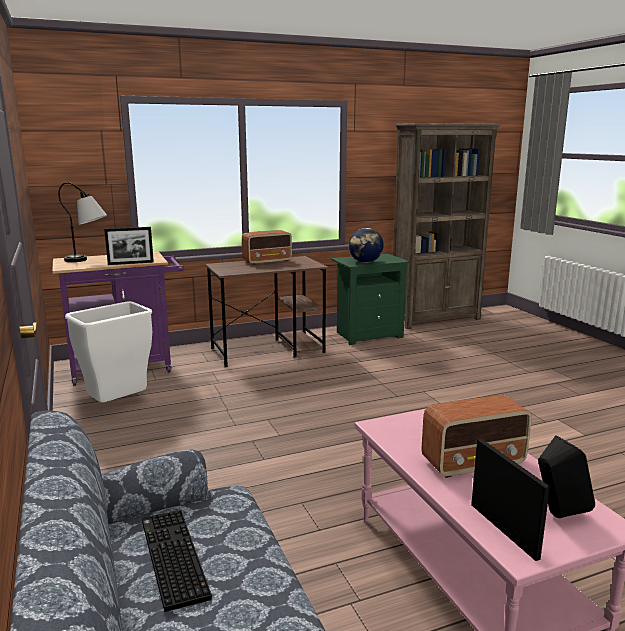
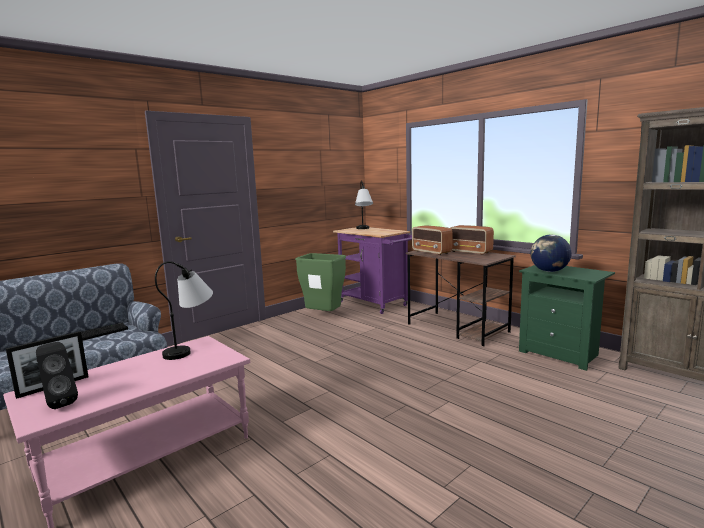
camera: 70 degrees right, 5 degrees down
white trash can [65,301,152,402] -> green trash can [295,253,346,311]
picture frame [104,227,154,265] -> none
radio [421,395,532,478] -> radio moved to [412,225,453,255]
none -> table lamp [155,261,213,360]

